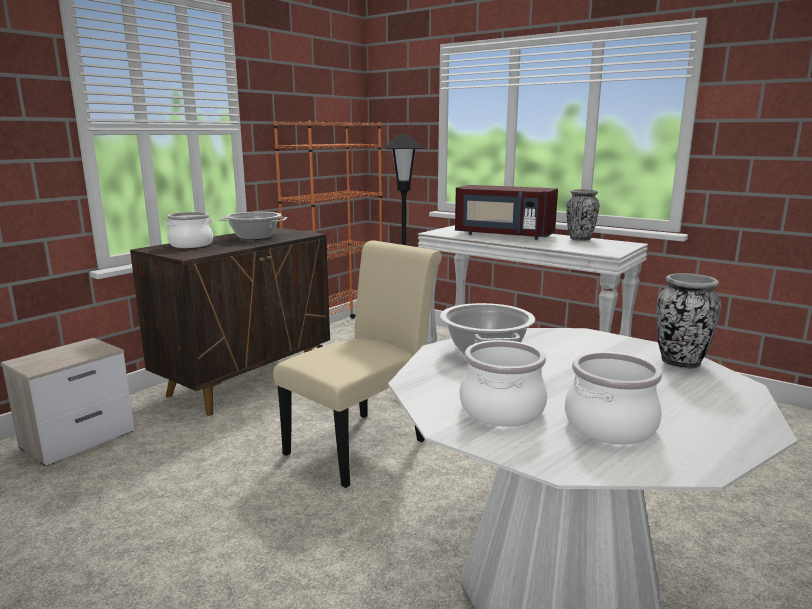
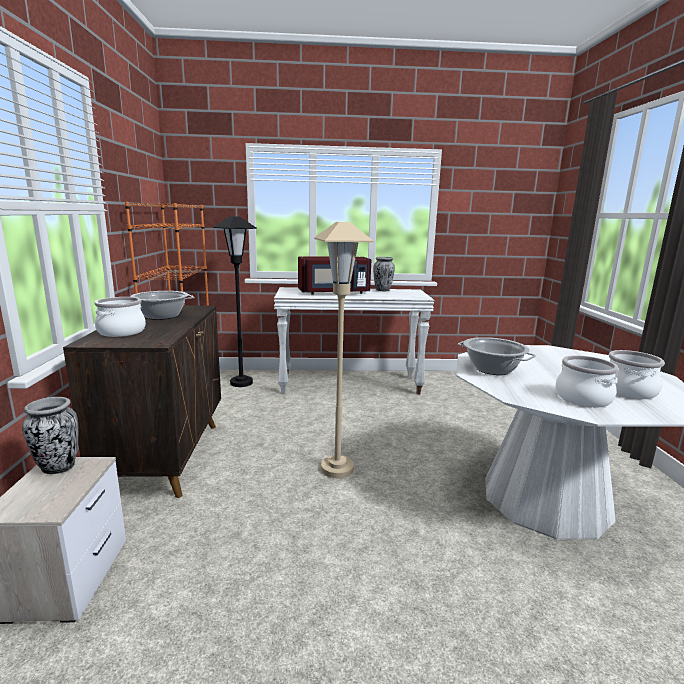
camera: 40 degrees left, 0 degrees up
beige chair [273,241,442,488] -> beige floor lamp [314,222,374,478]
vase [657,273,721,369] -> vase moved to [22,397,78,474]

